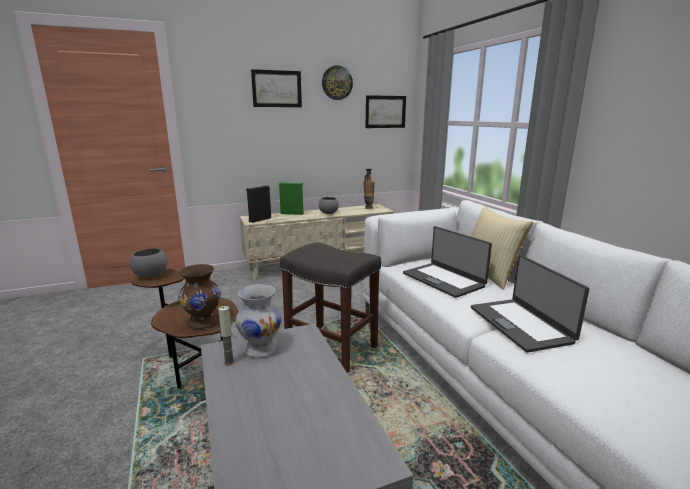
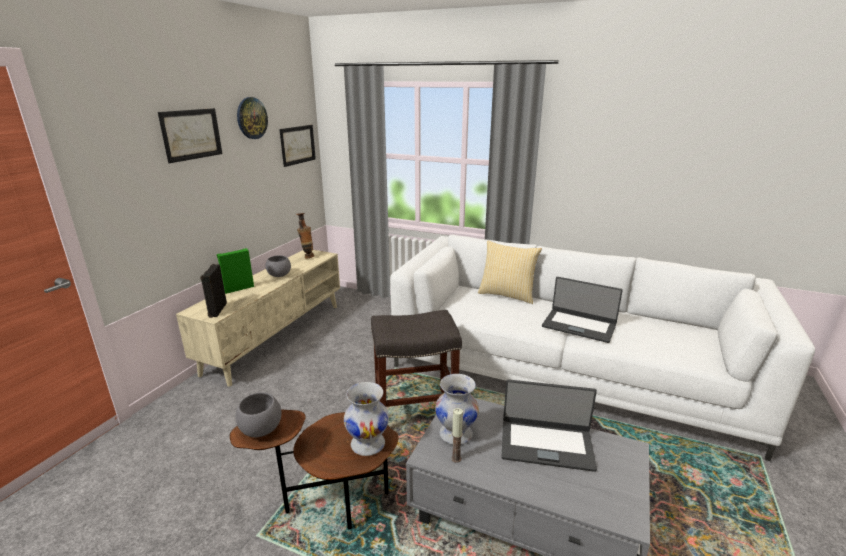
camera: 45 degrees left, 5 degrees up
brown vase [178,264,221,329] -> white vase [344,382,389,456]
laptop [403,226,492,298] -> laptop moved to [502,379,597,472]

